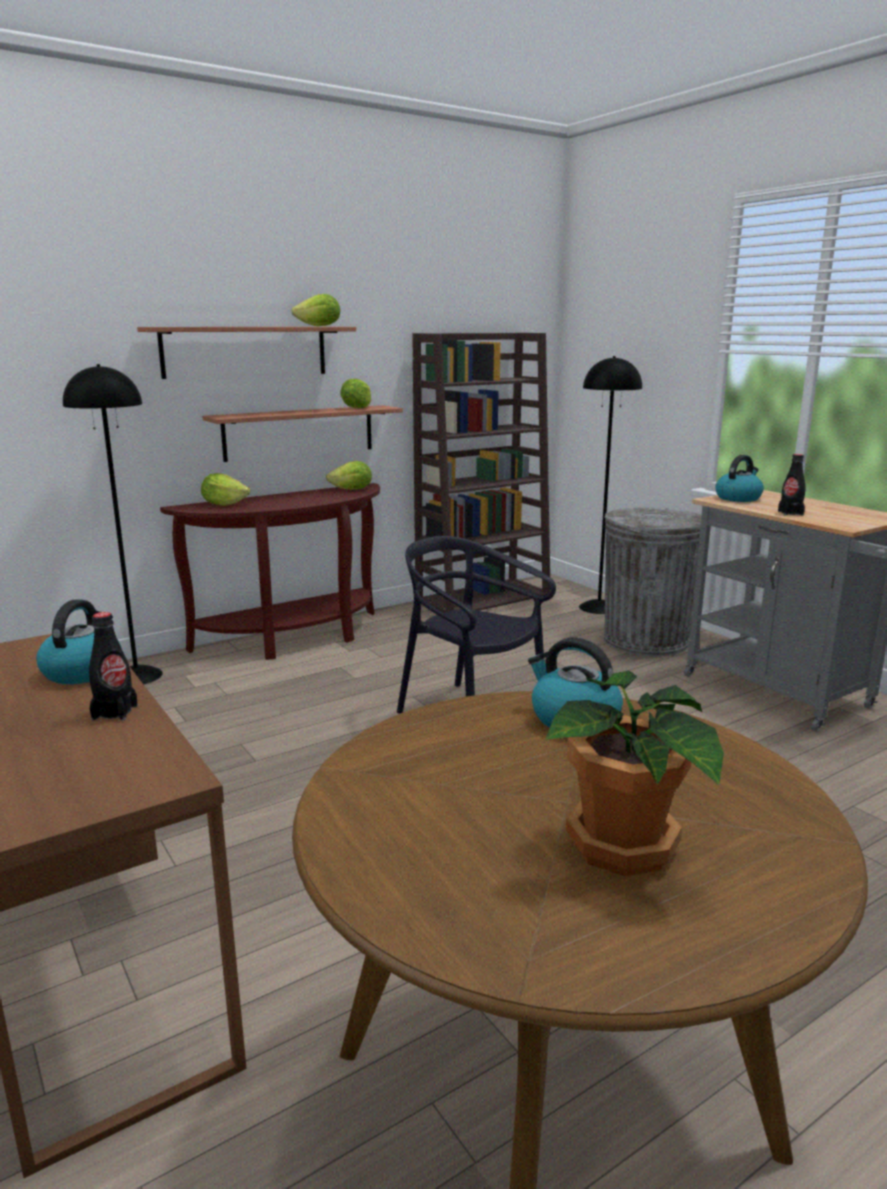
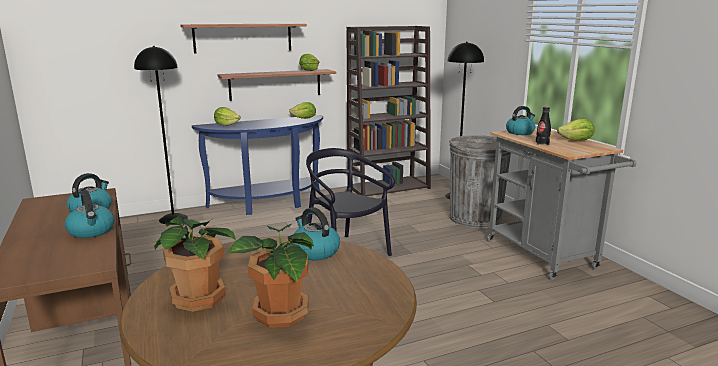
camera: 10 degrees right, 0 degrees up
black bottle [89,612,138,721] -> kettle [65,190,114,238]
brown console table [160,483,380,660] -> blue console table [192,115,323,215]
lettuce [291,294,340,326] -> lettuce moved to [557,119,595,141]
none -> potted plant [154,216,236,312]

